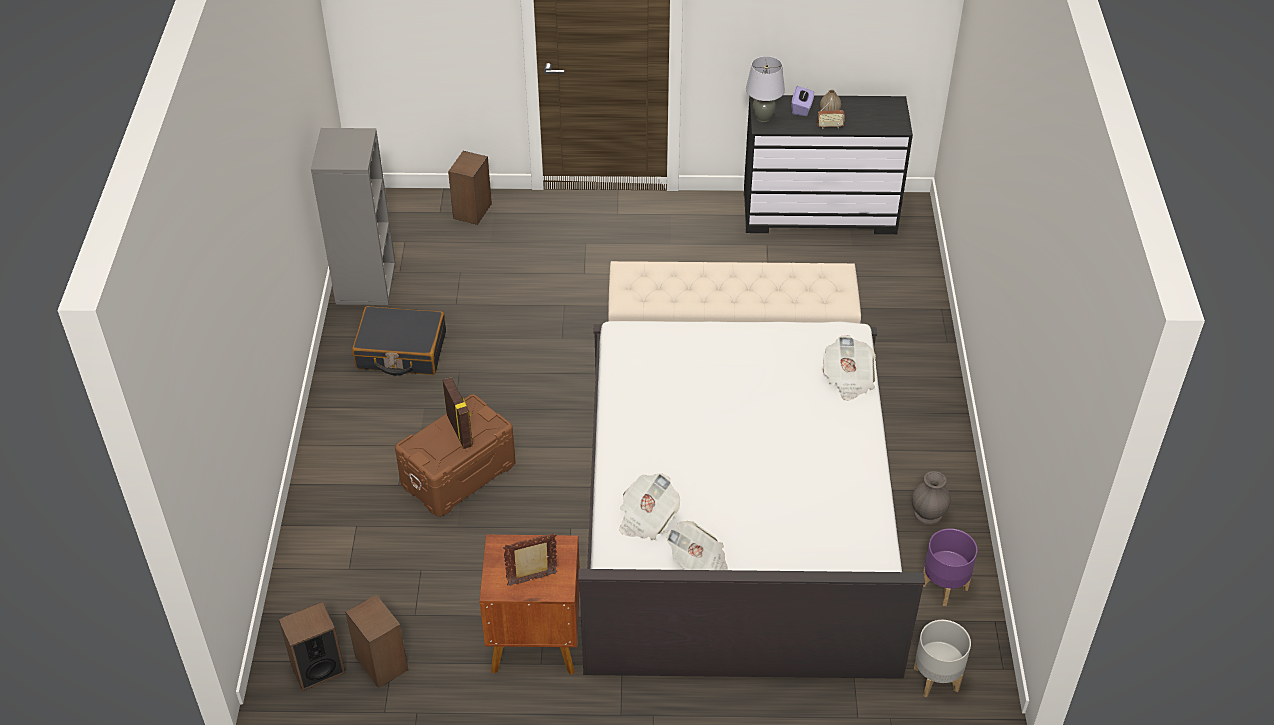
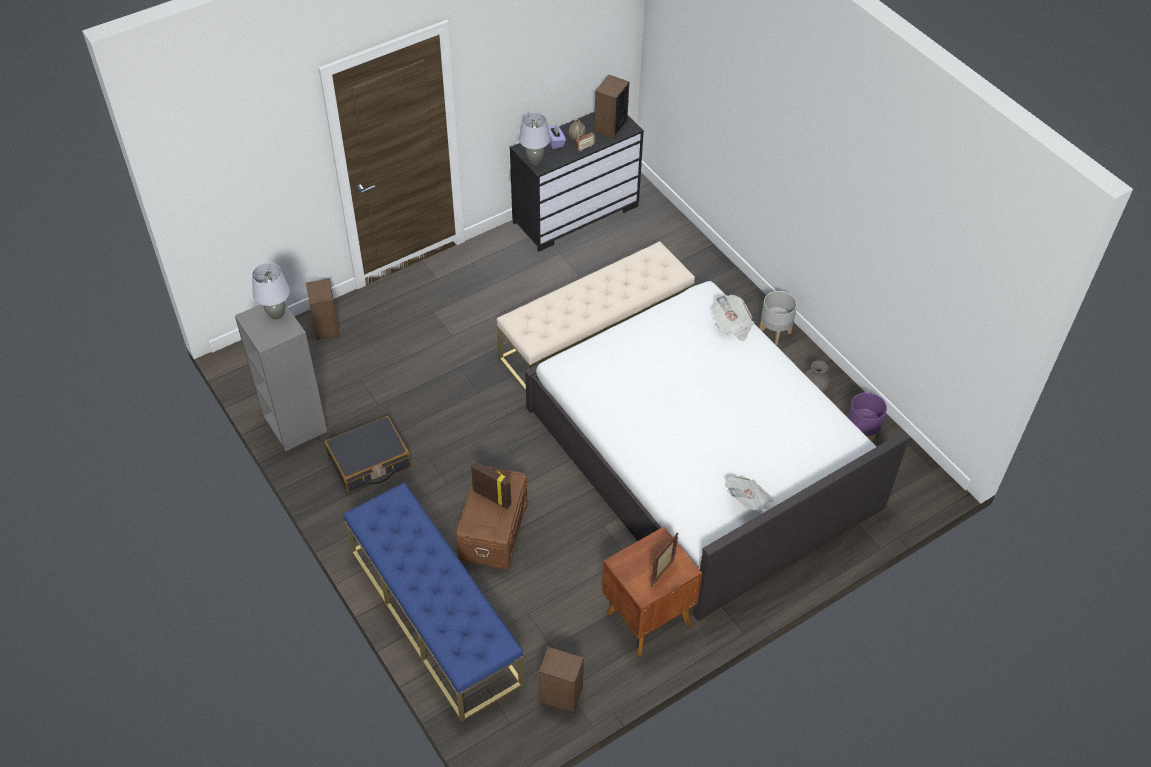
camera: 35 degrees left, 5 degrees up
speaker [279,602,345,691] -> speaker moved to [594,75,629,139]
newspaper [619,473,680,540] -> none
grey planter [914,620,971,697] -> grey planter moved to [759,291,797,345]
none -> grey table lamp [252,263,290,320]
none -> blue bench [344,483,524,722]

